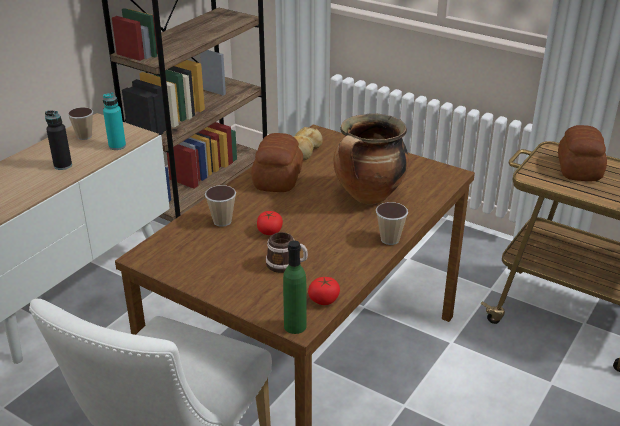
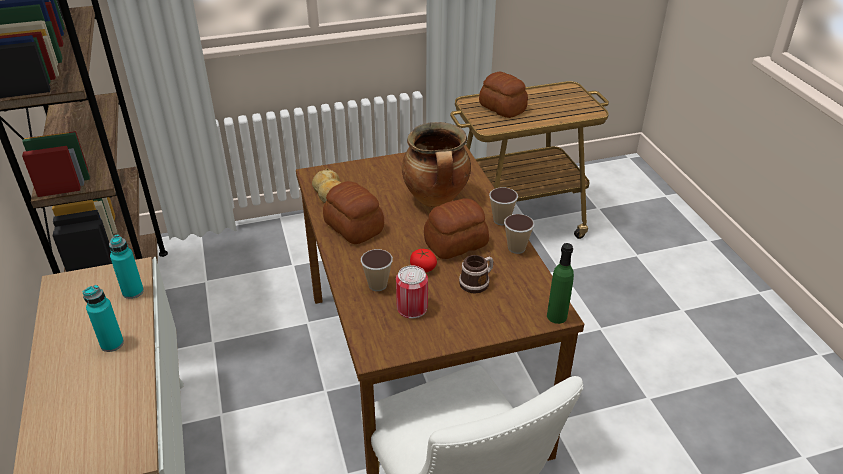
camera: 50 degrees left, 5 degrees up
black bottle [45,111,72,170] -> turquoise bottle [83,285,124,352]
cup [68,107,93,140] -> cup moved to [504,214,534,254]
tomato [308,277,340,305] -> none
none -> can [396,265,428,319]
none -> bread [424,198,489,259]

